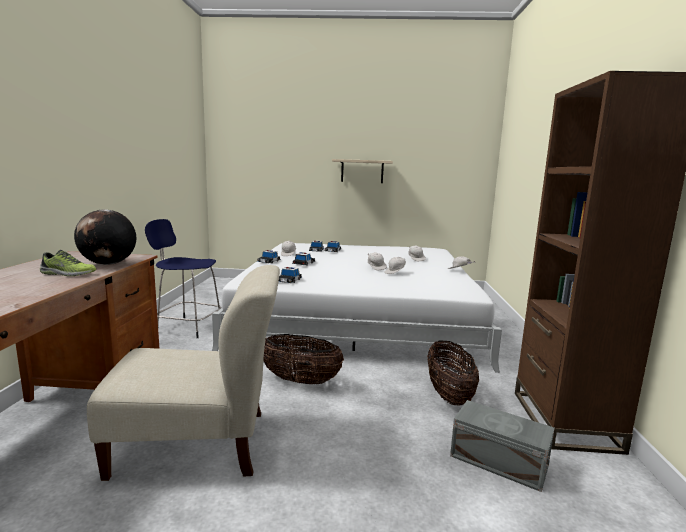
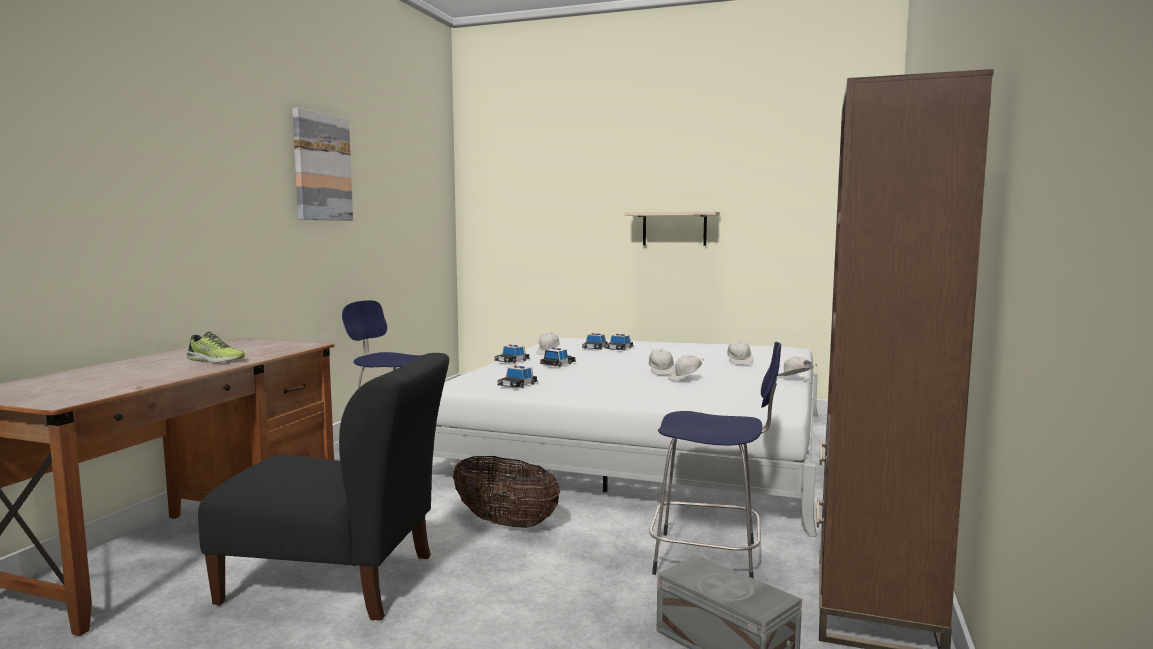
camera: 15 degrees right, 5 degrees down
globe [74,210,136,265] -> none
beige chair [87,265,280,481] -> black chair [198,353,449,620]
basket [427,340,479,405] -> blue stool [649,342,781,579]
none -> picture [292,107,353,221]

